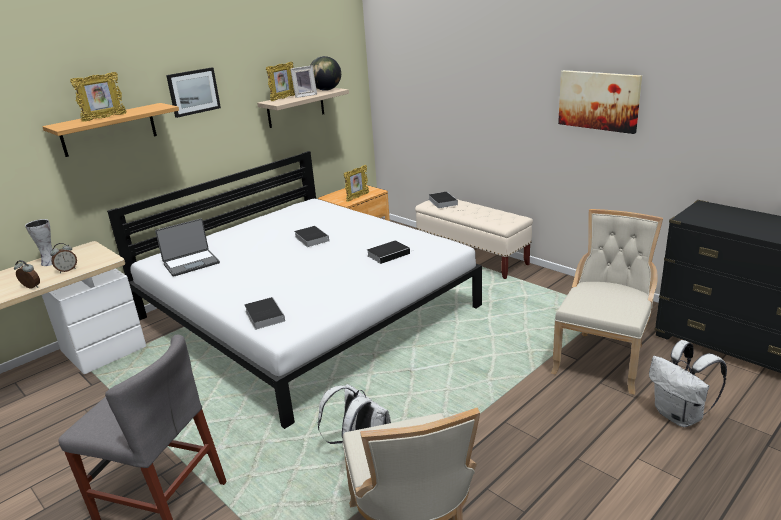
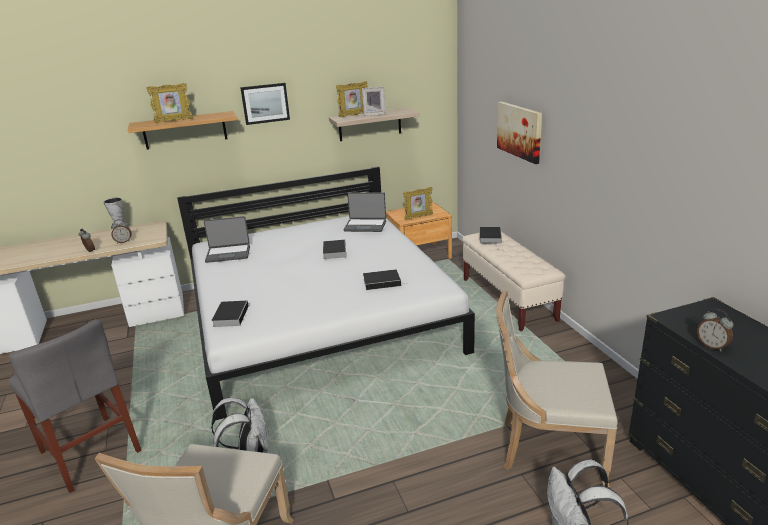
camera: 25 degrees right, 0 degrees up
globe [310,56,341,91] -> none
beige chair [551,209,663,395] -> beige chair turned 135 degrees counterclockwise [496,291,618,487]
picture [558,70,642,134] -> picture moved to [497,102,542,164]
none -> laptop [344,192,386,232]
none -> alarm clock [697,309,733,351]

